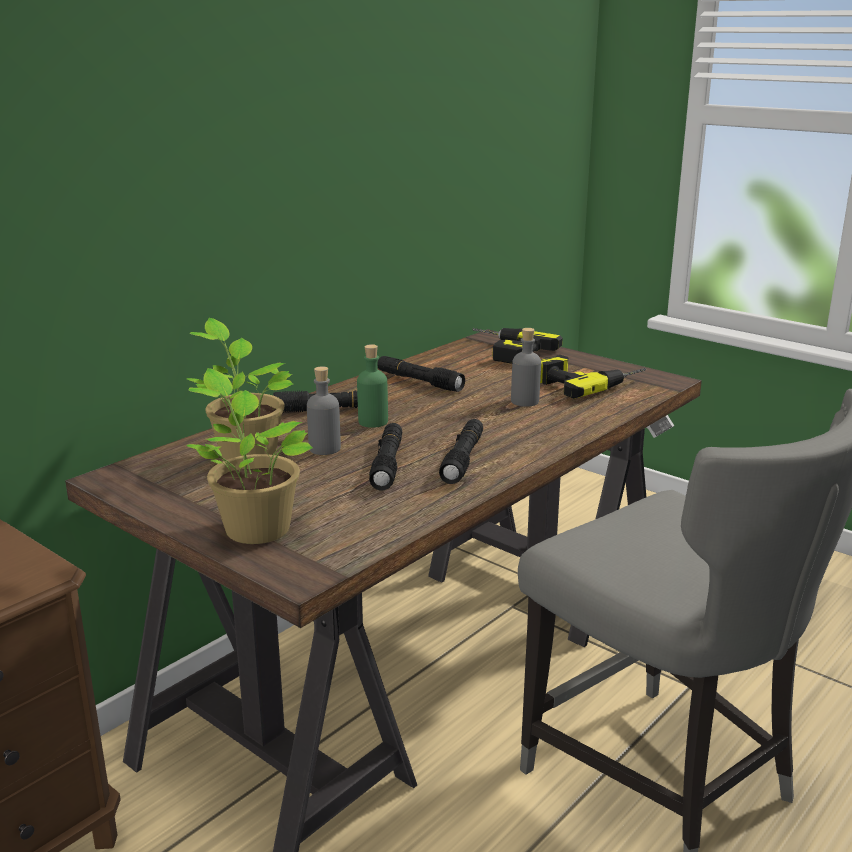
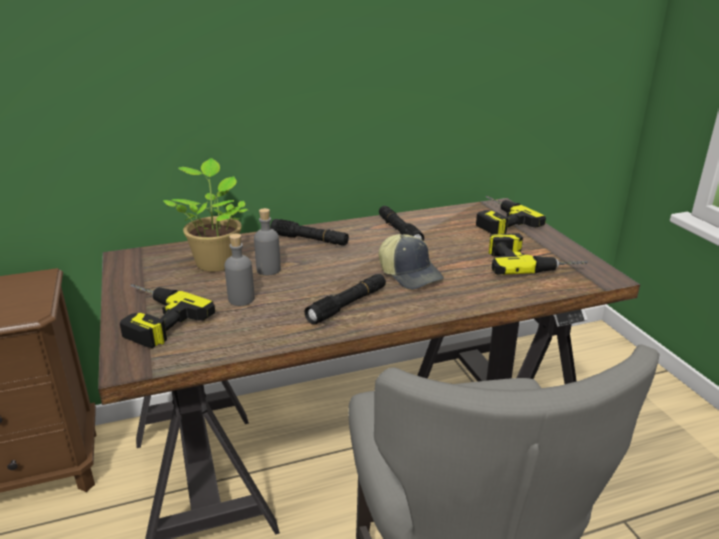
camera: 30 degrees right, 5 degrees up
potted plant [186,368,313,544] -> power drill [120,284,215,348]
green bottle [357,344,388,428] -> none
black flashlight [369,423,402,491] -> none
grey bottle [511,328,541,407] -> grey bottle moved to [224,234,255,306]
none -> cap [379,234,444,290]

